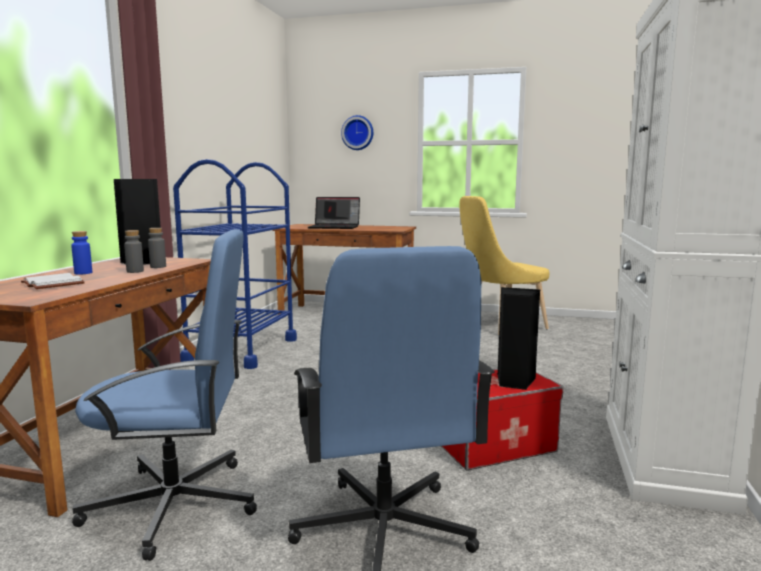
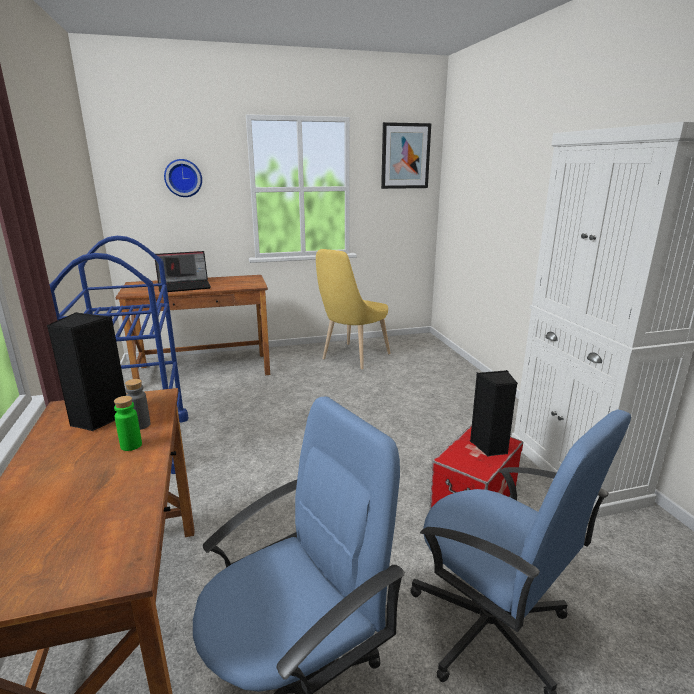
camera: 30 degrees left, 10 degrees up
white book [21,273,85,289] -> none
blue bottle [71,231,92,275] -> none
grey bottle [124,230,144,273] -> green bottle [114,396,142,451]
none -> picture [381,122,431,189]

